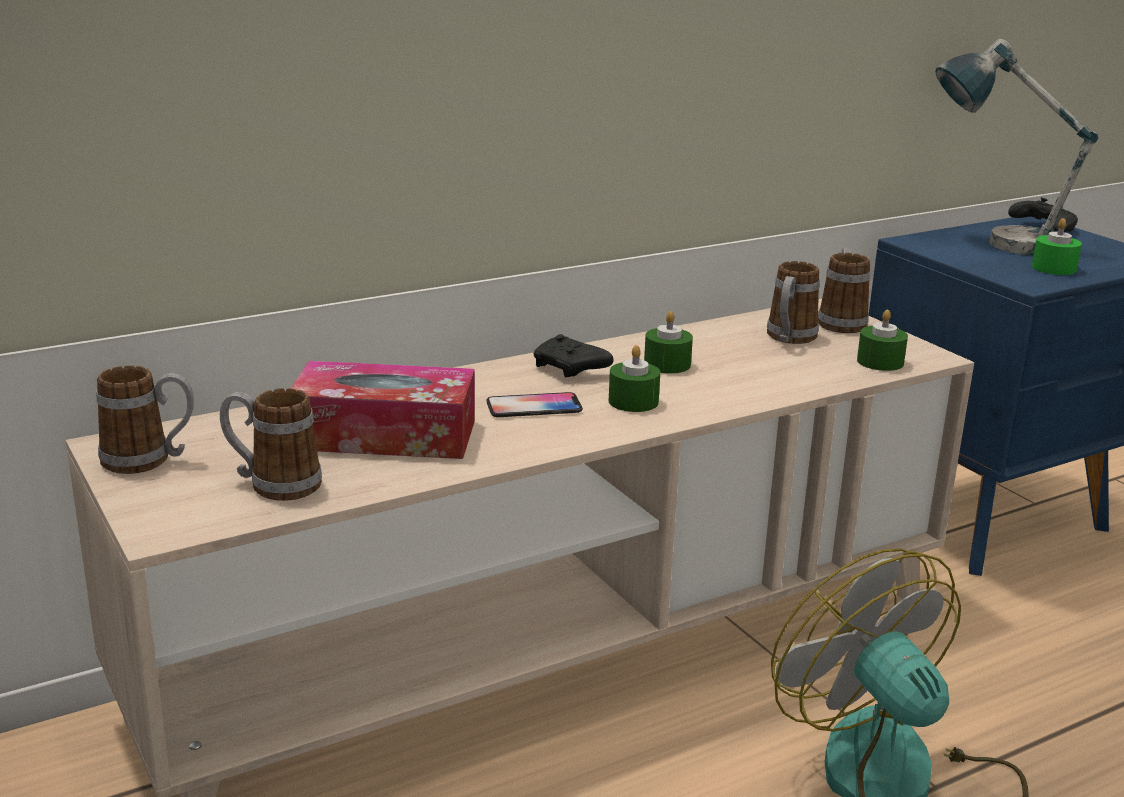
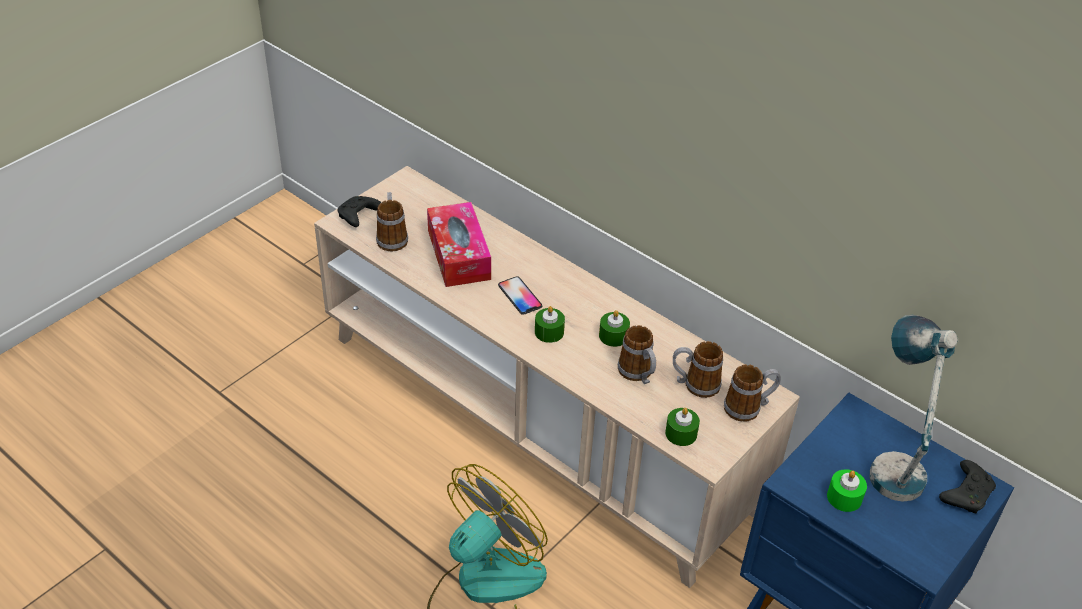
camera: 70 degrees right, 20 degrees up
mug [96,365,194,474] -> mug moved to [618,325,656,384]
black game controller [534,334,614,377] -> black game controller moved to [338,196,381,227]

